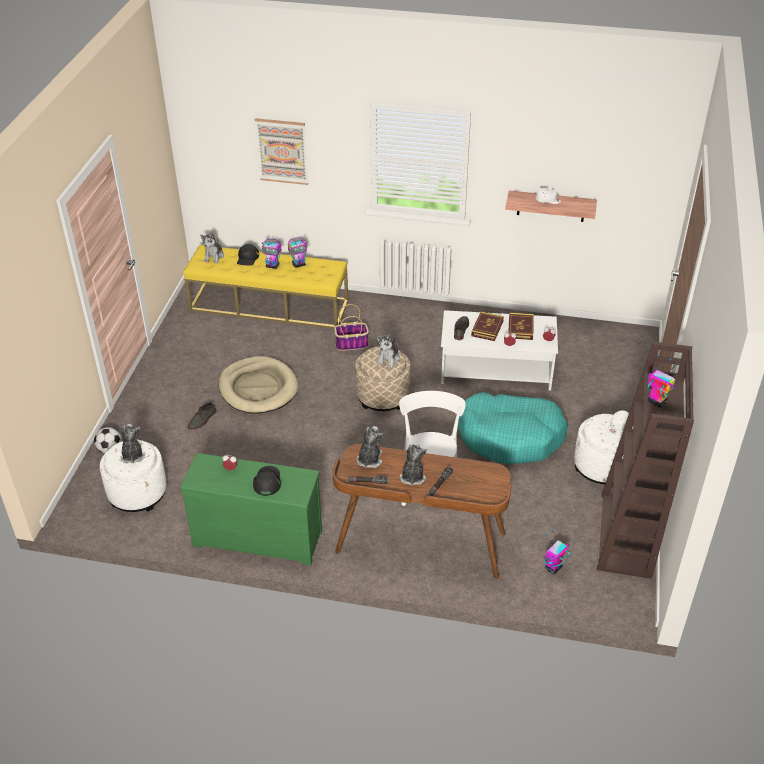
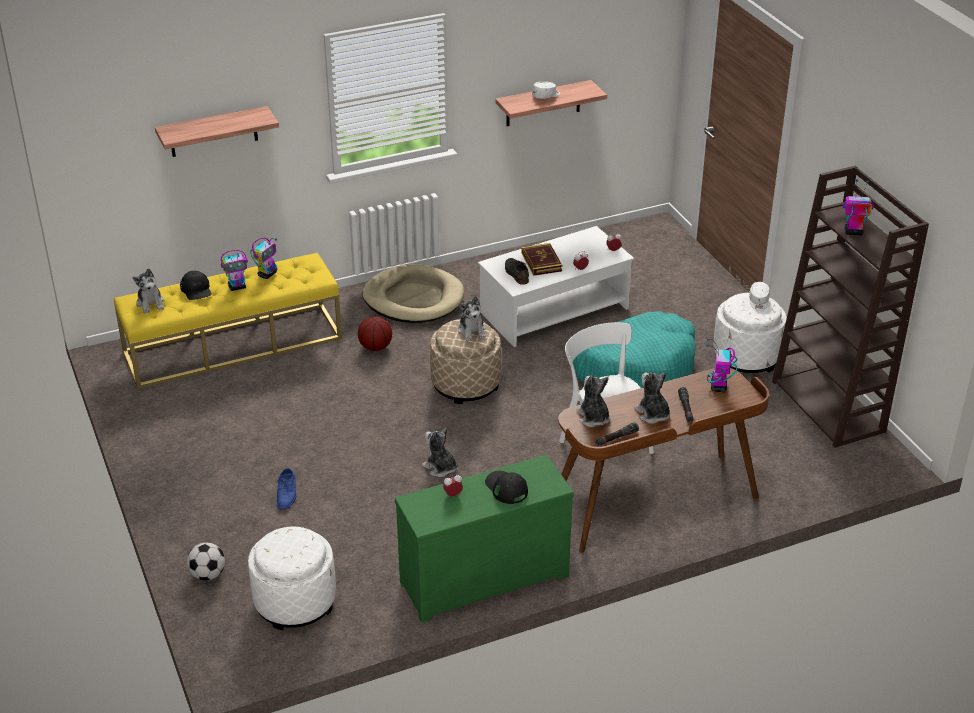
camera: 35 degrees left, 5 degrees down
plush toy [120,424,145,464] -> plush toy moved to [422,428,459,477]
grey shoe [188,402,217,430] -> blue shoe [277,468,296,510]
beige dog bed [219,356,298,414] -> beige dog bed moved to [362,264,464,323]
picture [255,118,309,185] -> shelf [155,106,279,157]
basket [334,304,369,351] -> basketball [358,317,392,351]
book [508,313,534,340] -> none
toy robot [544,529,570,574] -> toy robot moved to [706,338,738,392]

